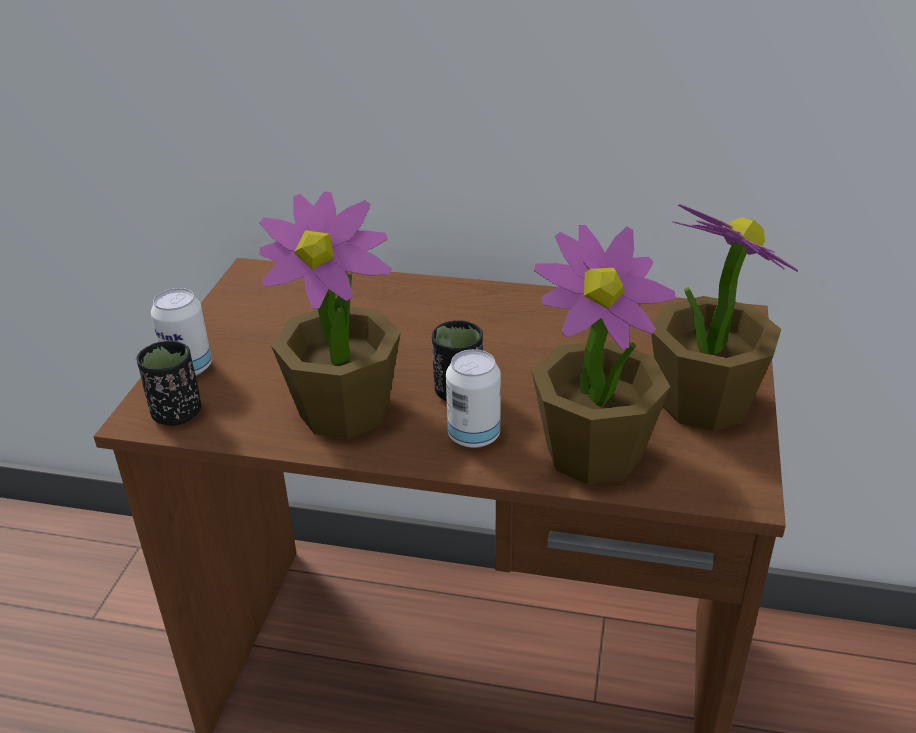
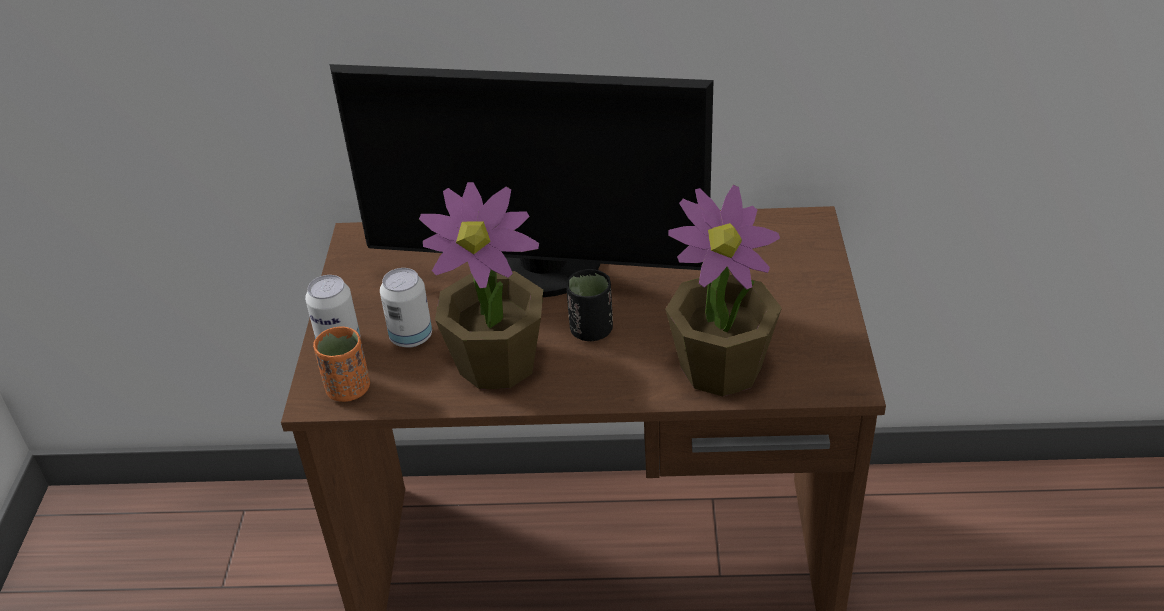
camera: 10 degrees left, 5 degrees up
black cup [136,341,202,426] -> orange cup [313,326,370,402]
can [446,349,501,448] -> can moved to [380,268,432,348]
potted plant [651,204,798,431] -> none
none -> monitor [330,64,713,297]

